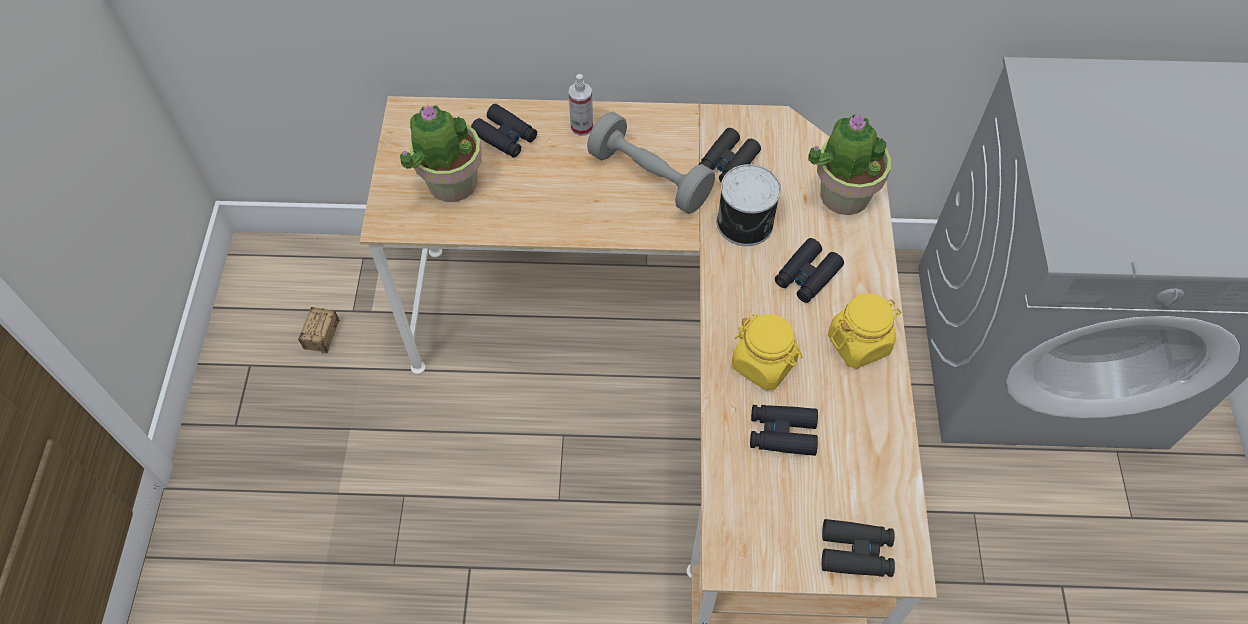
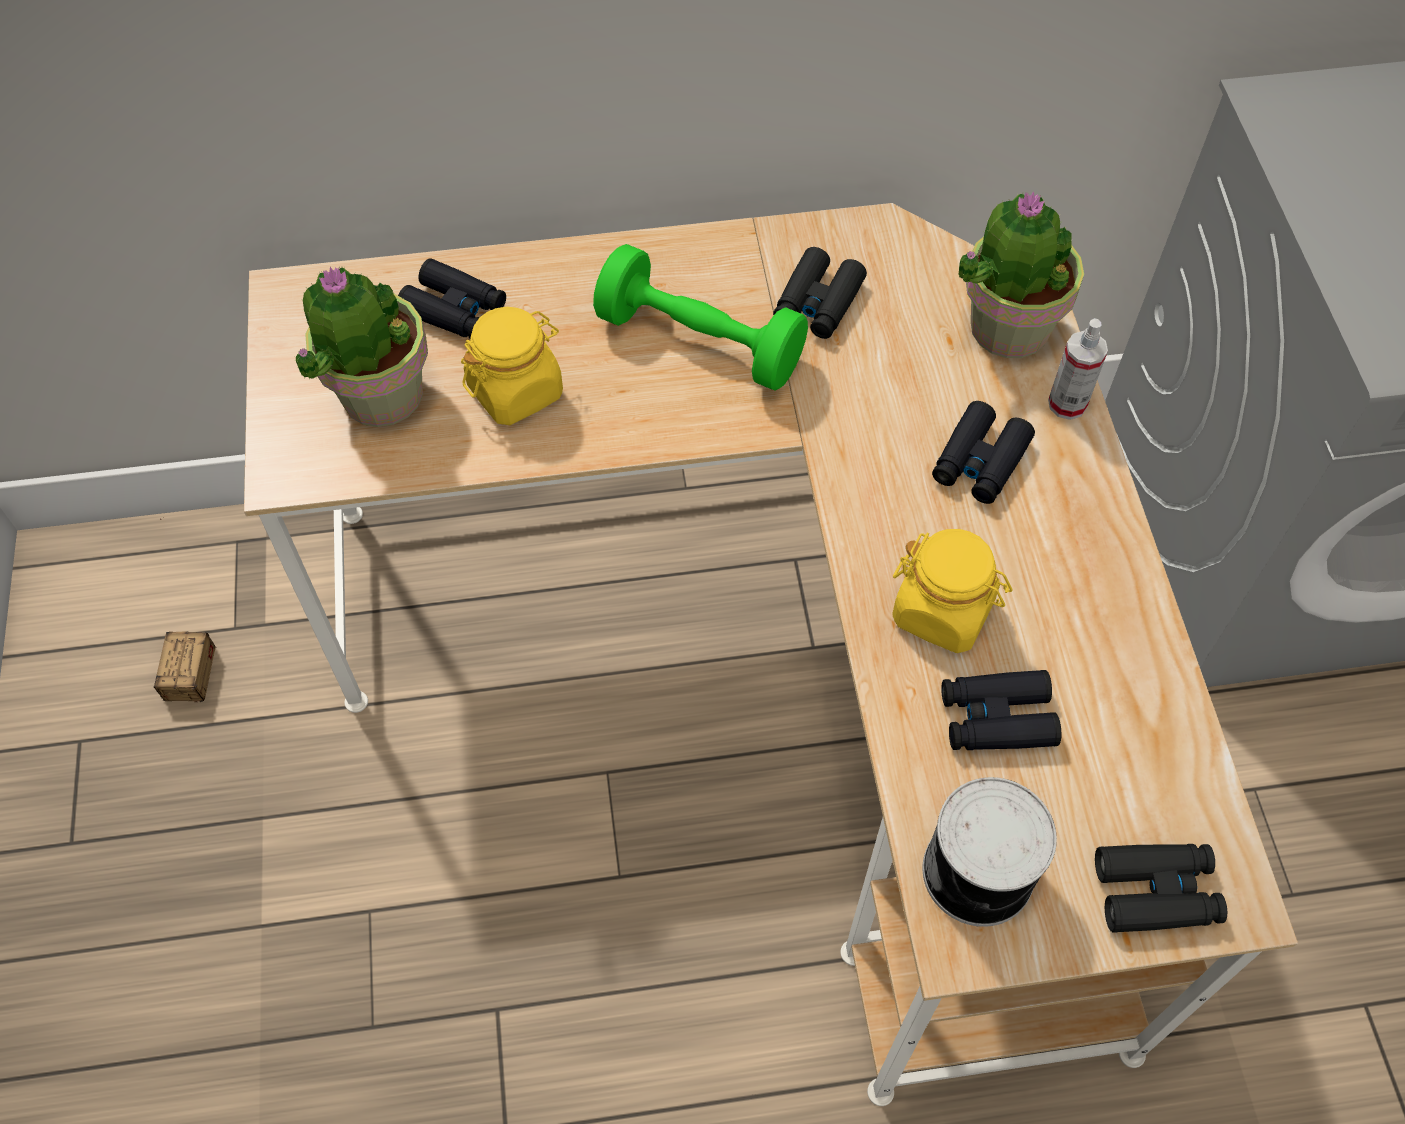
camera: 10 degrees left, 0 degrees up
spray bottle [568,74,593,136] -> spray bottle moved to [1048,318,1108,420]
grey dumbbell [587,112,715,214] -> green dumbbell [593,244,808,391]
can [717,164,781,246] -> can moved to [923,777,1057,927]
yellow jar [828,294,901,369] -> yellow jar moved to [461,307,563,425]

